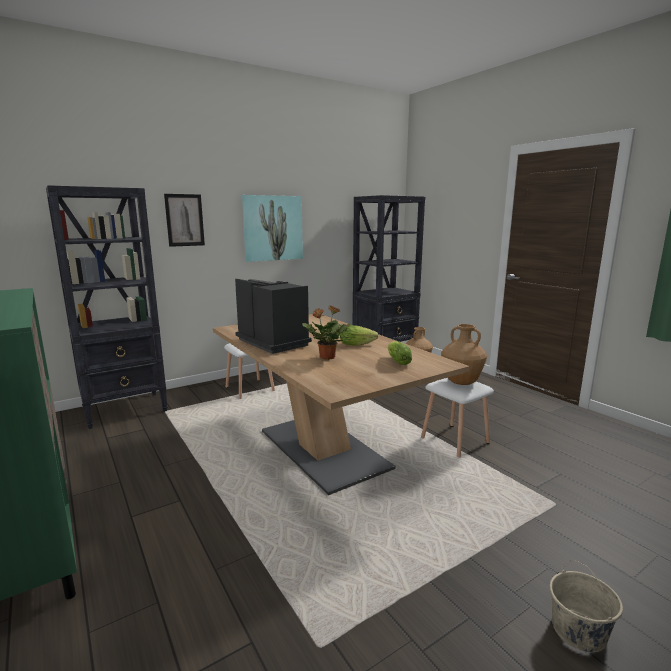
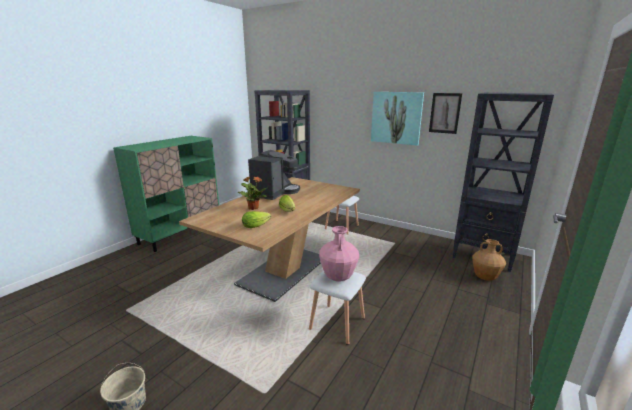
camera: 65 degrees right, 5 degrees up
picture [164,194,205,247] -> picture moved to [429,93,462,134]
brown vase [441,324,487,385] -> pink vase [319,226,359,281]

